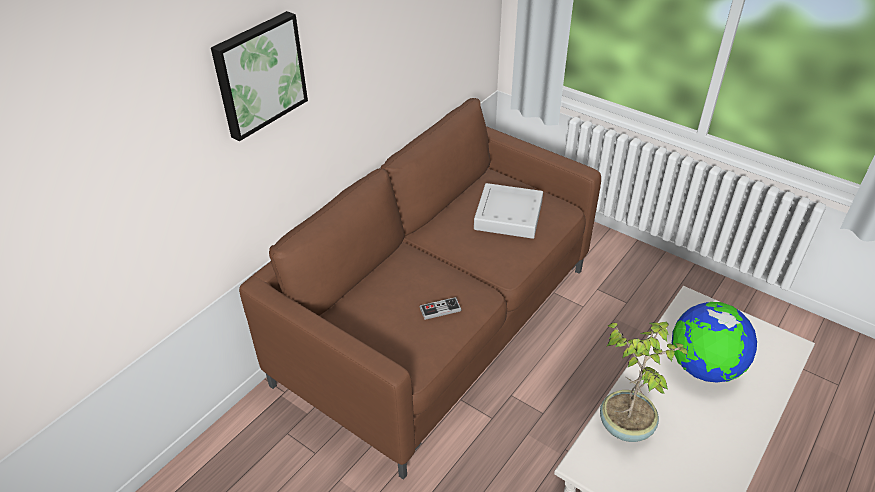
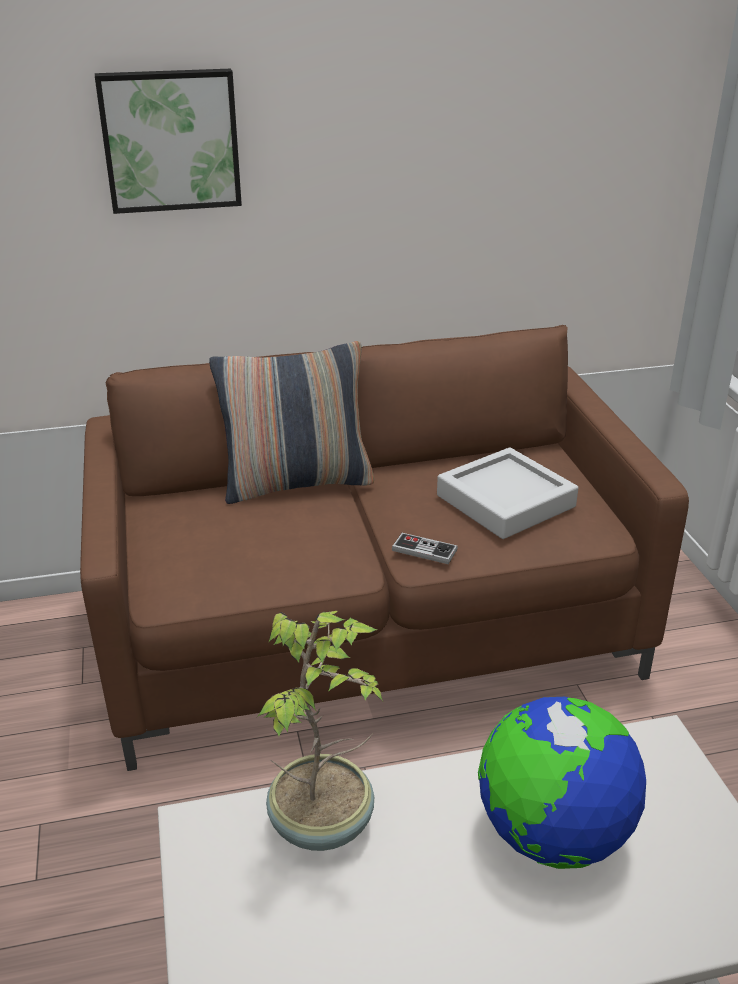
camera: 40 degrees right, 10 degrees down
game controller [419,297,462,320] -> game controller moved to [392,533,458,564]
none -> pillow [209,341,374,504]

